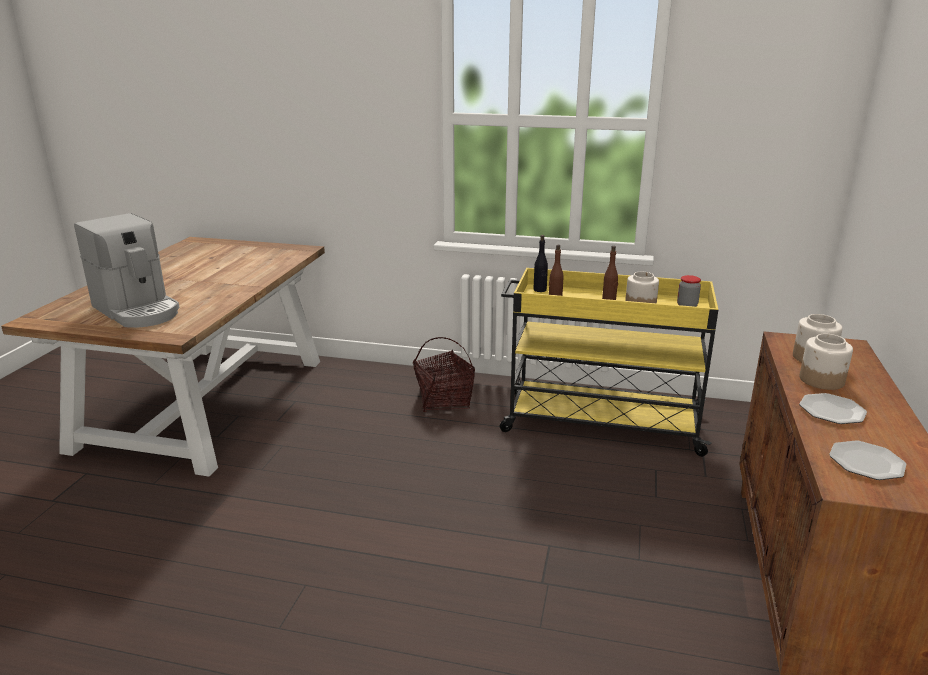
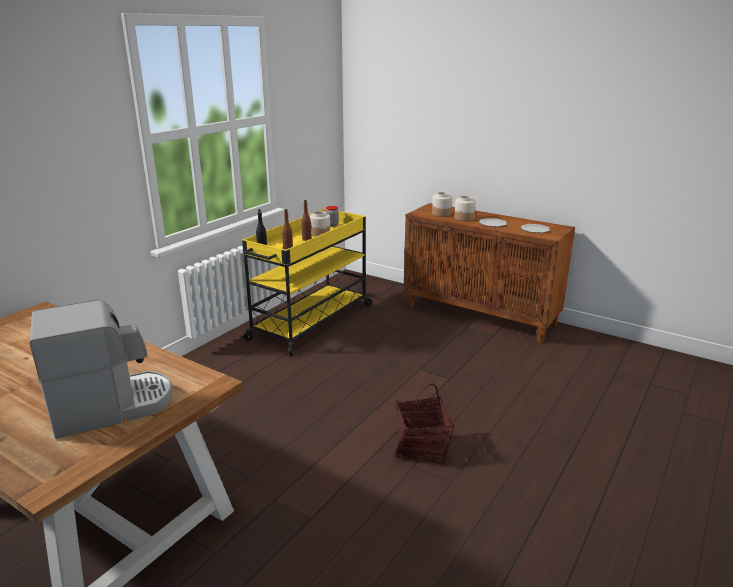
camera: 70 degrees left, 0 degrees up
basket [413,337,475,412] -> basket moved to [395,384,454,466]

